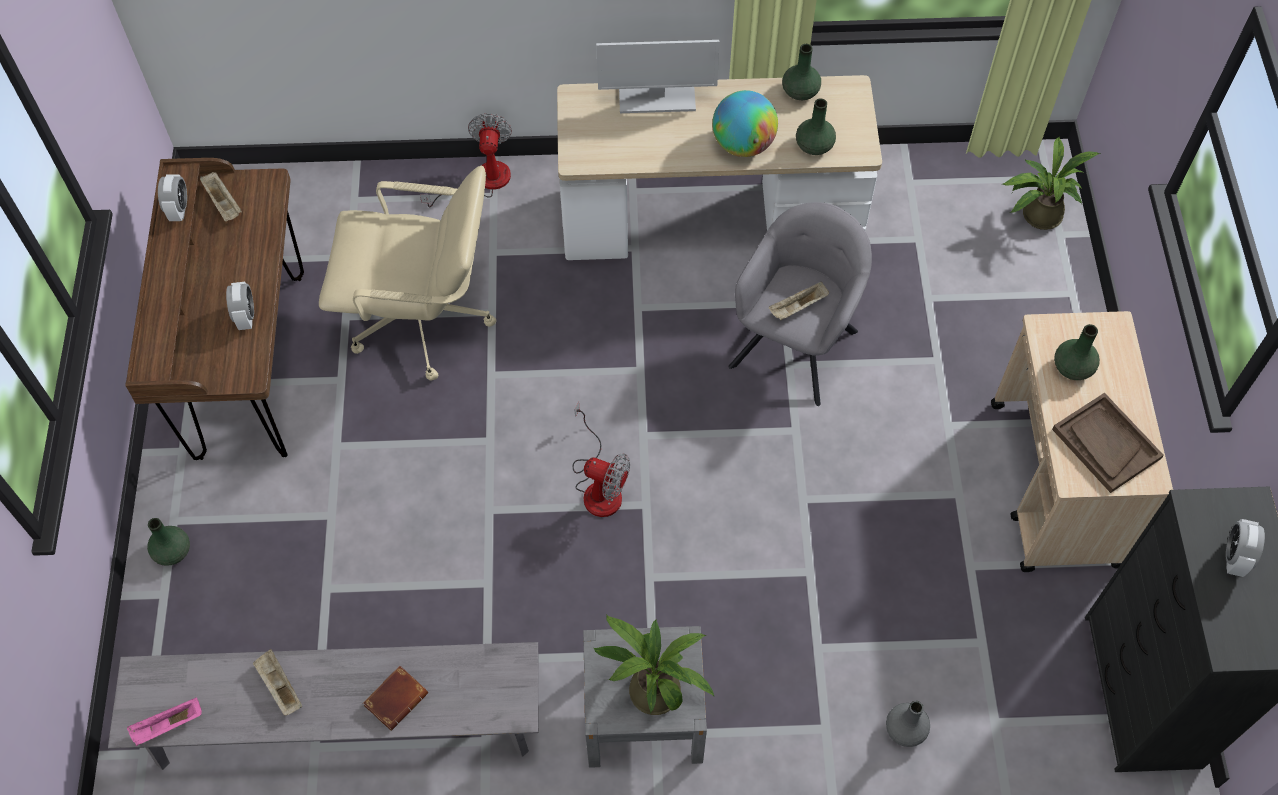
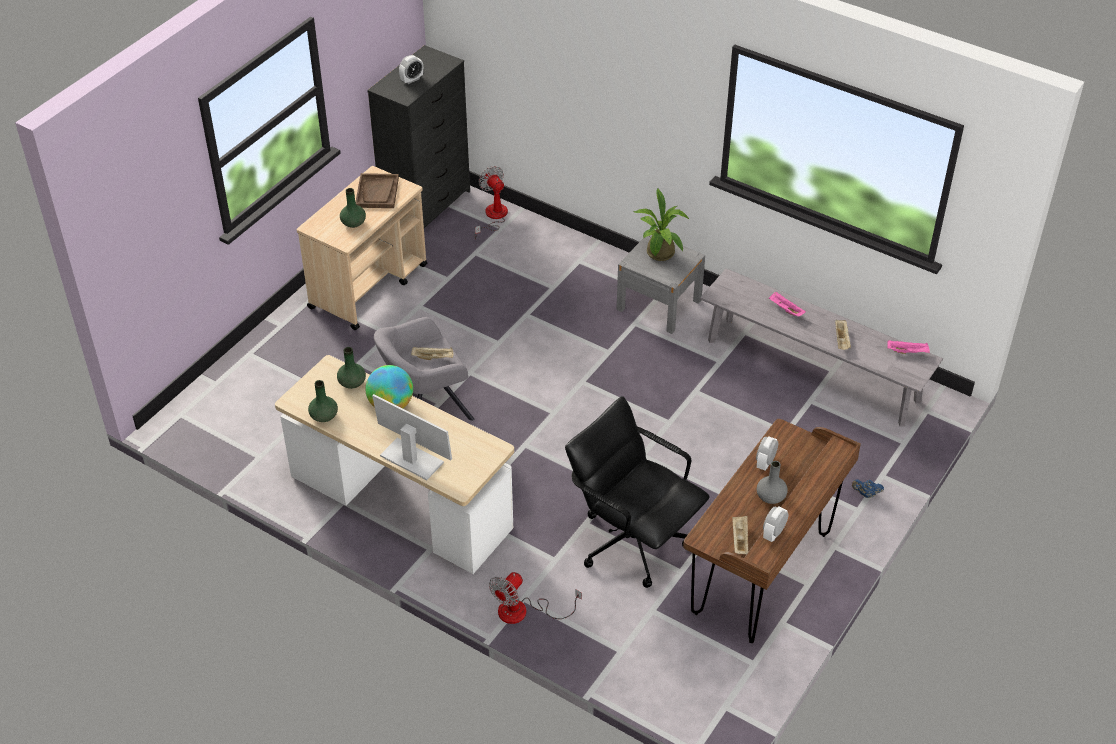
camera: 145 degrees left, 15 degrees down
green vase [147,518,190,566] -> blue teapot [852,479,884,498]
beige office chair [319,166,496,380] -> black office chair [565,396,710,588]
brown book [363,666,428,731] -> pink tray [768,291,806,317]
fan [573,402,630,517] -> fan moved to [474,166,508,239]
grey vase [886,701,930,747] -> grey vase moved to [757,461,788,504]
potted plant [1002,137,1100,230] -> none

